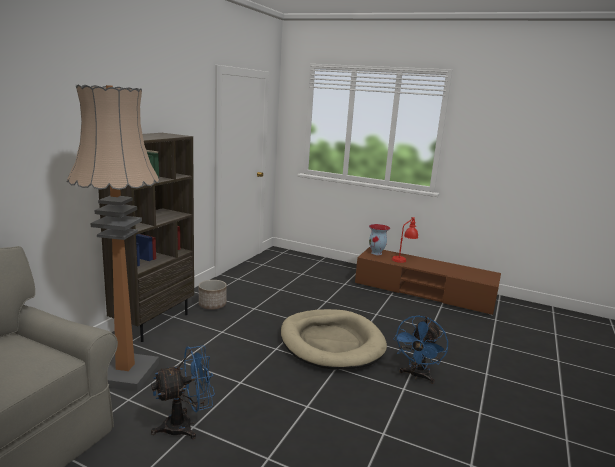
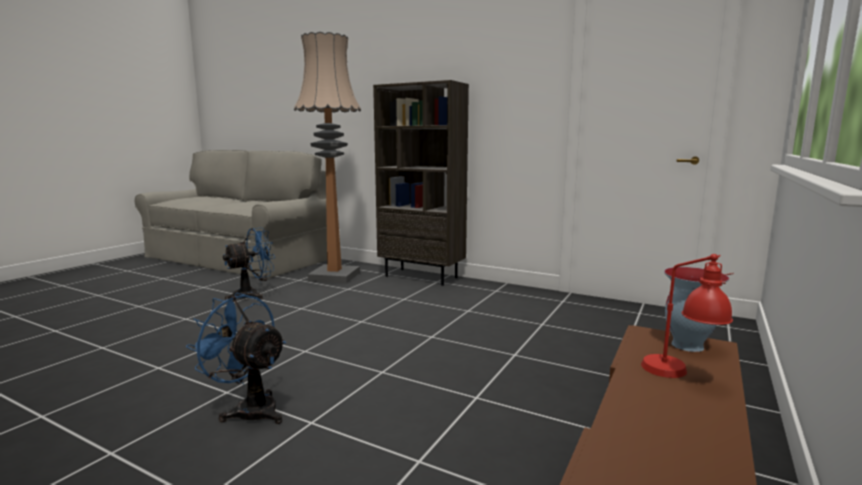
camera: 95 degrees right, 5 degrees down
blue fan [151,345,215,439] -> blue fan turned 105 degrees counterclockwise [223,228,275,300]
planter [199,280,227,309] -> none
beige dog bed [281,309,387,370] -> none

